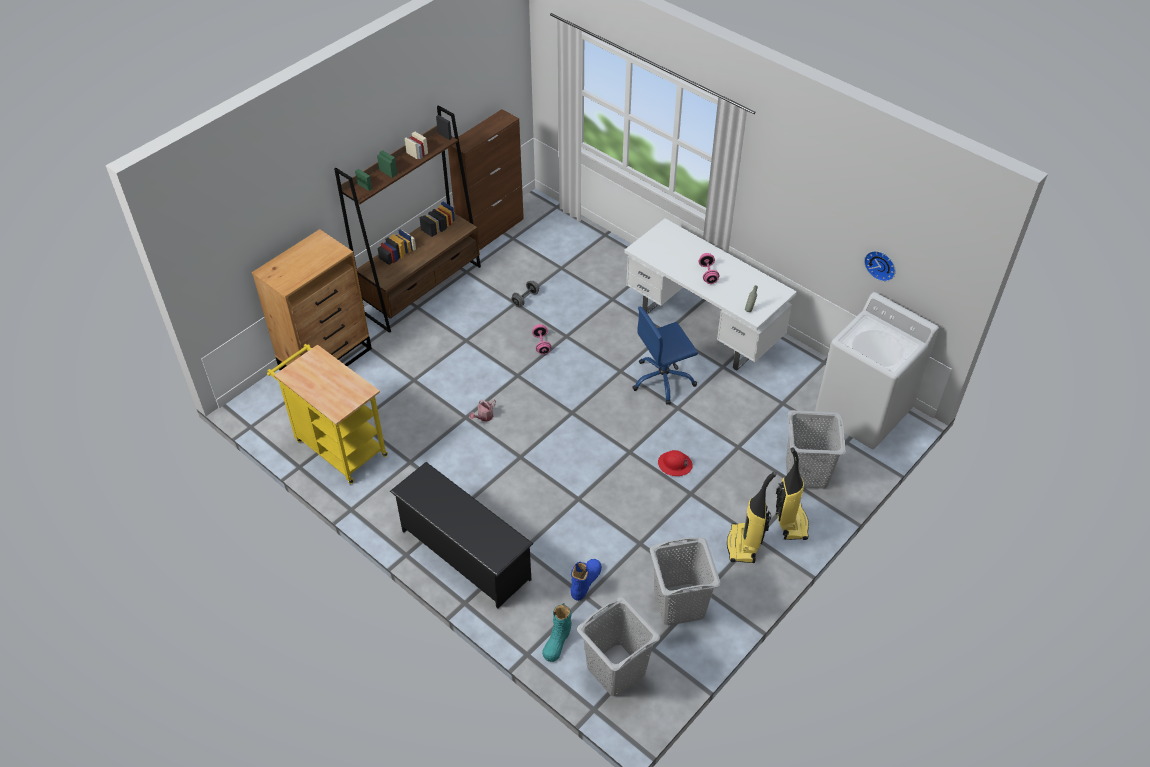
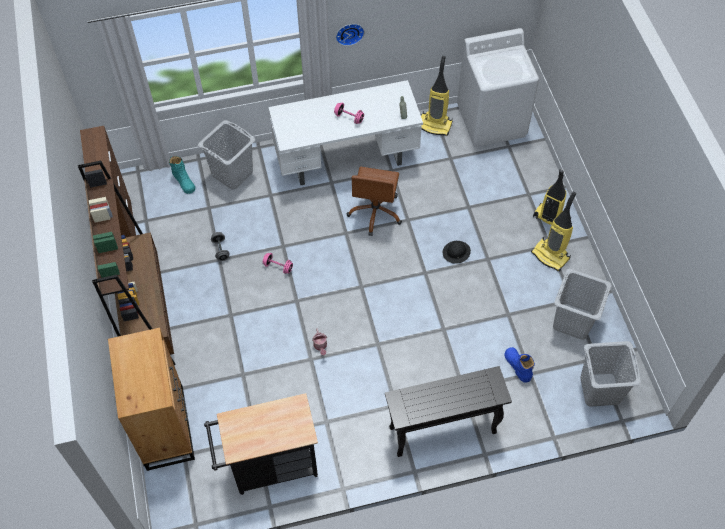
camera: 55 degrees left, 10 degrees up
yellow cart [267,344,388,484] -> black cart [204,393,318,495]
black shoe rack [390,462,533,609] -> black console table [385,366,512,457]
turquoise boot [542,604,572,662] -> turquoise boot moved to [169,156,195,194]
blue office chair [632,307,698,405] -> brown office chair [346,167,402,236]
red hard hat [658,450,693,476] -> black hard hat [443,241,471,264]
grey laundry basket [786,410,846,489] -> grey laundry basket moved to [198,120,255,189]
wall clock [864,251,896,282] -> wall clock moved to [336,24,364,46]
none -> vacuum cleaner [421,56,453,136]

